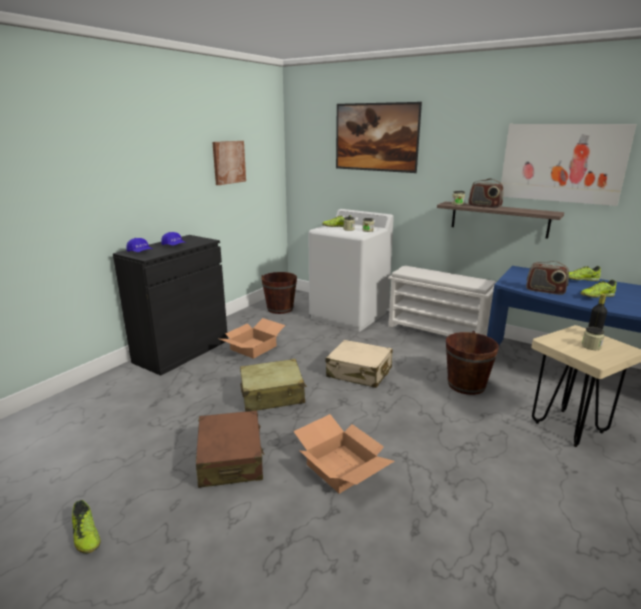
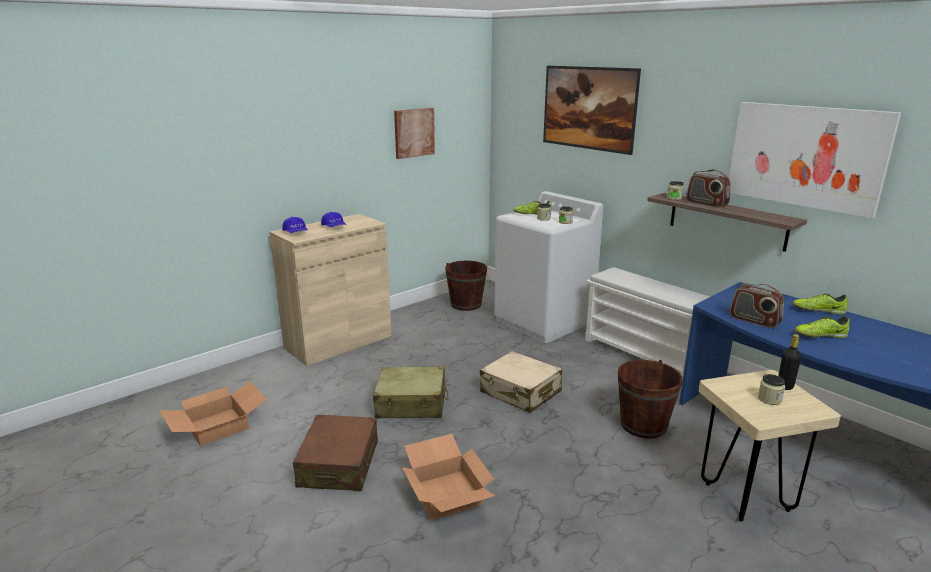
camera: 15 degrees right, 0 degrees up
shoe [72,500,100,554] -> none
black cabinet [113,235,228,376] -> beige cabinet [269,214,392,366]
cardboard box [220,318,285,359] -> cardboard box moved to [159,381,267,446]

